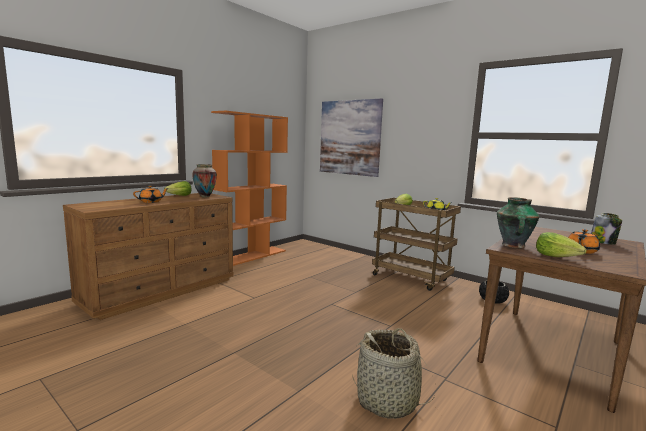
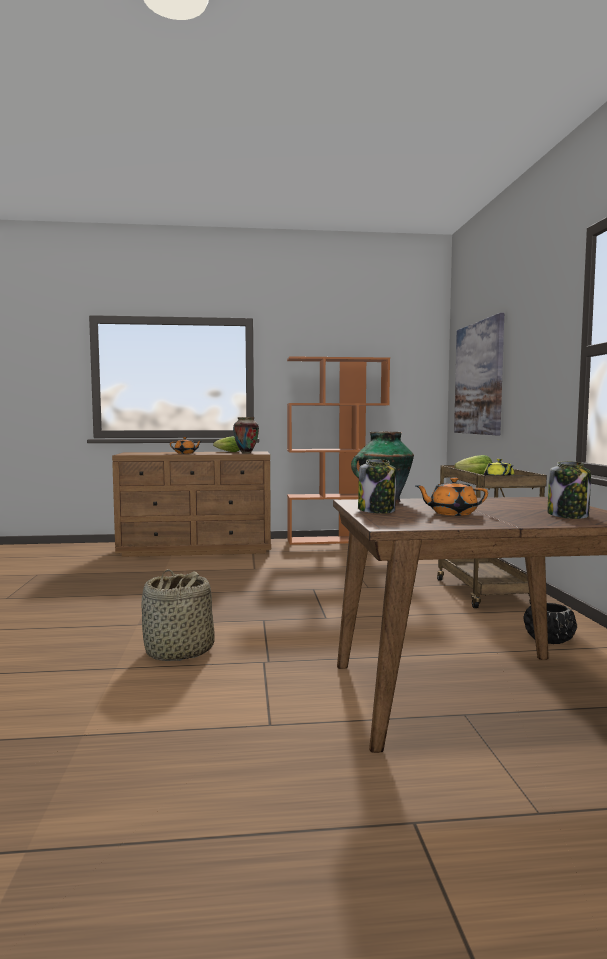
camera: 45 degrees right, 5 degrees down
lettuce [536,232,587,257] -> jar [358,459,396,514]

